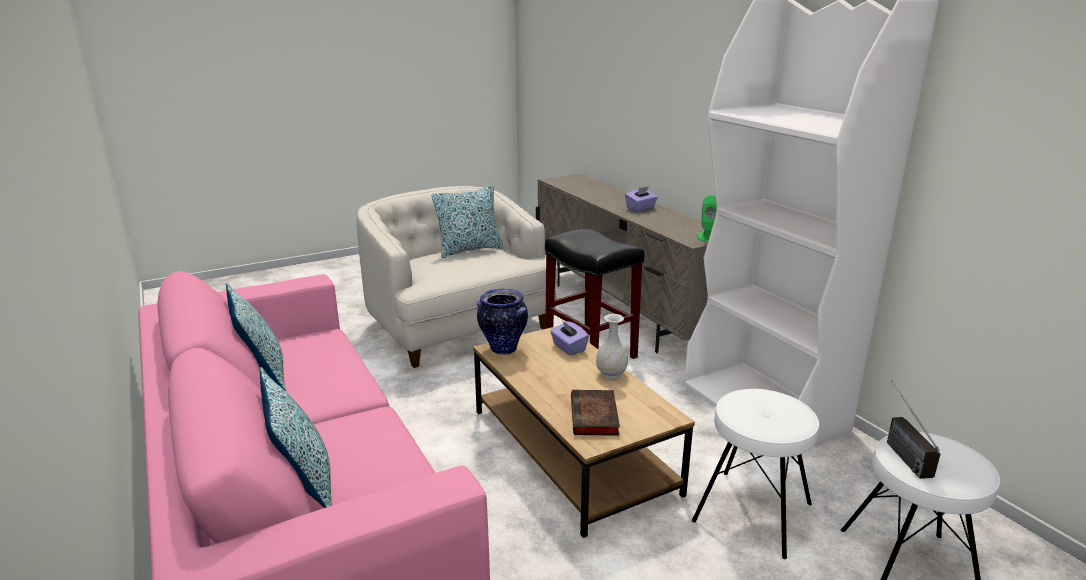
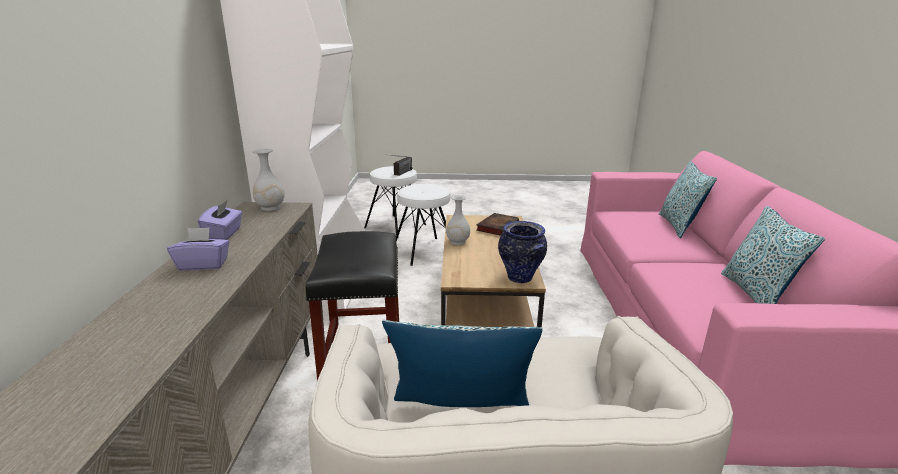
camera: 150 degrees left, 0 degrees up
purple tissue box [550,320,589,355] -> purple tissue box moved to [198,201,242,240]
green speaker [697,195,717,243] -> white vase [253,149,285,211]

